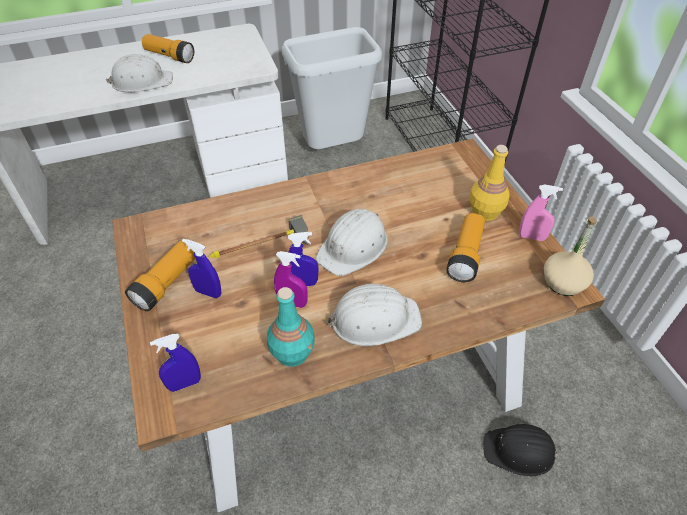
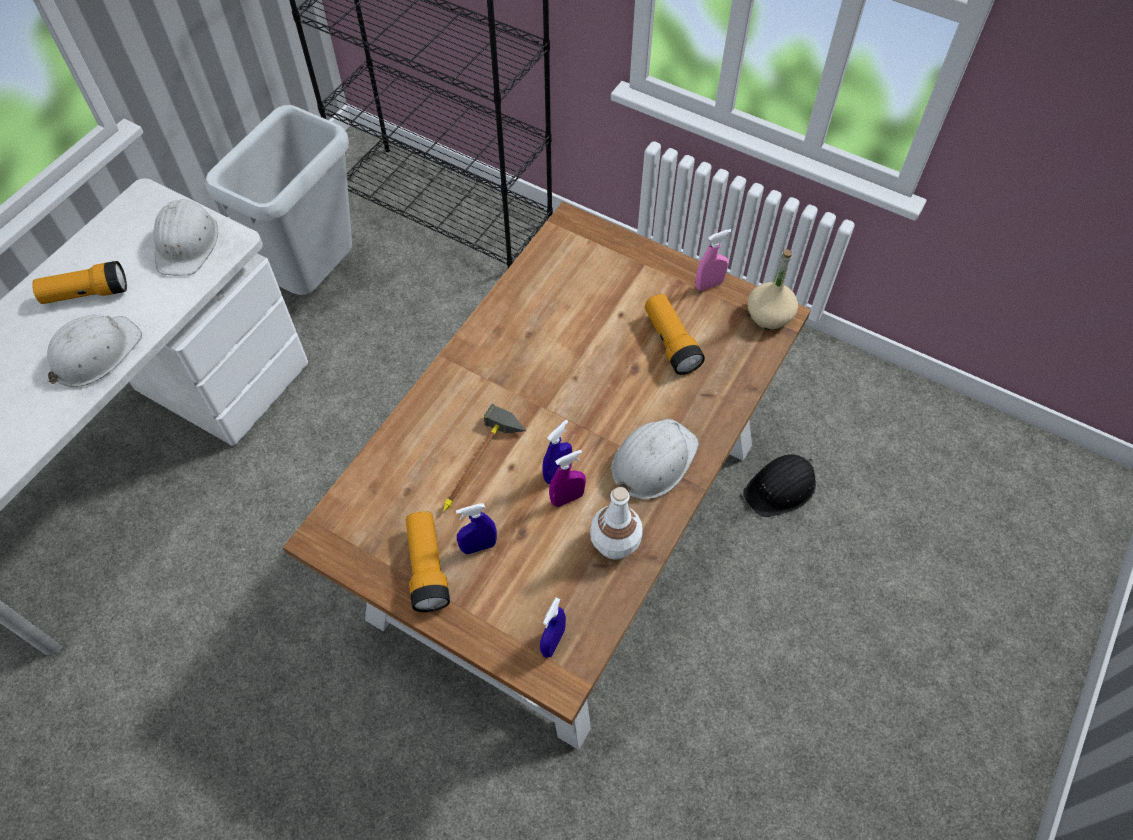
camera: 40 degrees left, 10 degrees up
turquoise bottle [267,287,315,367] -> white bottle [590,487,643,560]
white hard hat [316,209,388,276] -> white hard hat moved to [154,199,218,275]
yellow bottle [469,145,510,221] -> none

